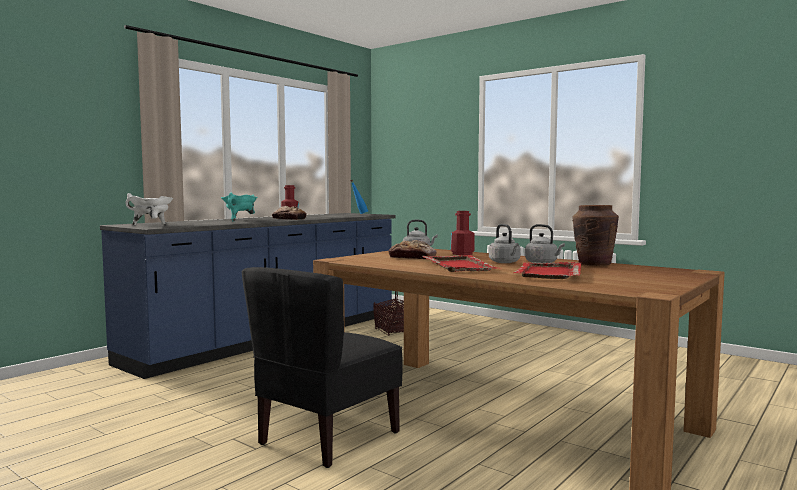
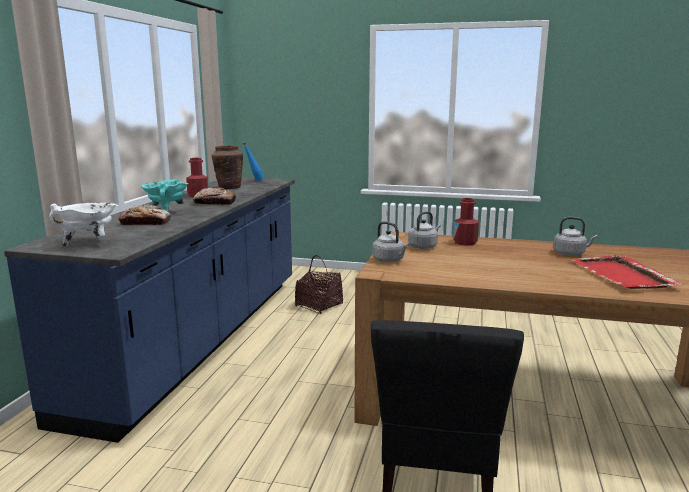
camera: 25 degrees left, 10 degrees up
bread [388,240,437,259] -> bread moved to [118,204,171,225]
red tray [422,255,497,272] -> none
grey kettle [489,224,521,263] -> grey kettle moved to [372,221,409,262]
brown vase [572,205,619,266] -> brown vase moved to [212,145,243,189]

